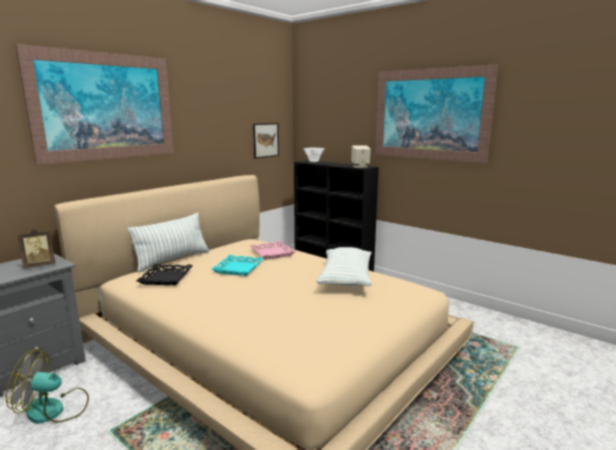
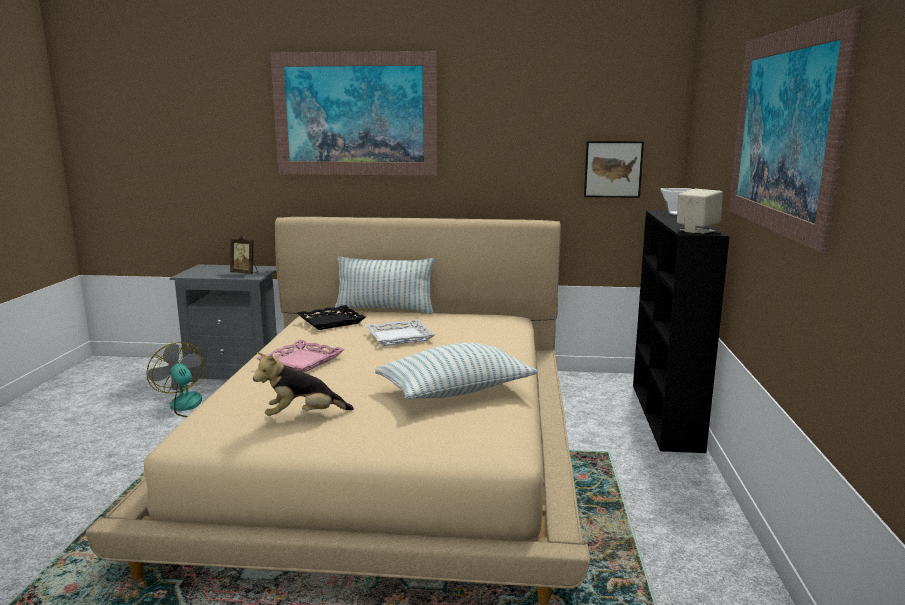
camera: 55 degrees right, 0 degrees up
turquoise tray [211,255,264,276] -> white tray [365,319,436,346]
pink tray [250,241,296,260] -> pink tray moved to [256,340,344,373]
none -> plush toy [253,352,354,416]

